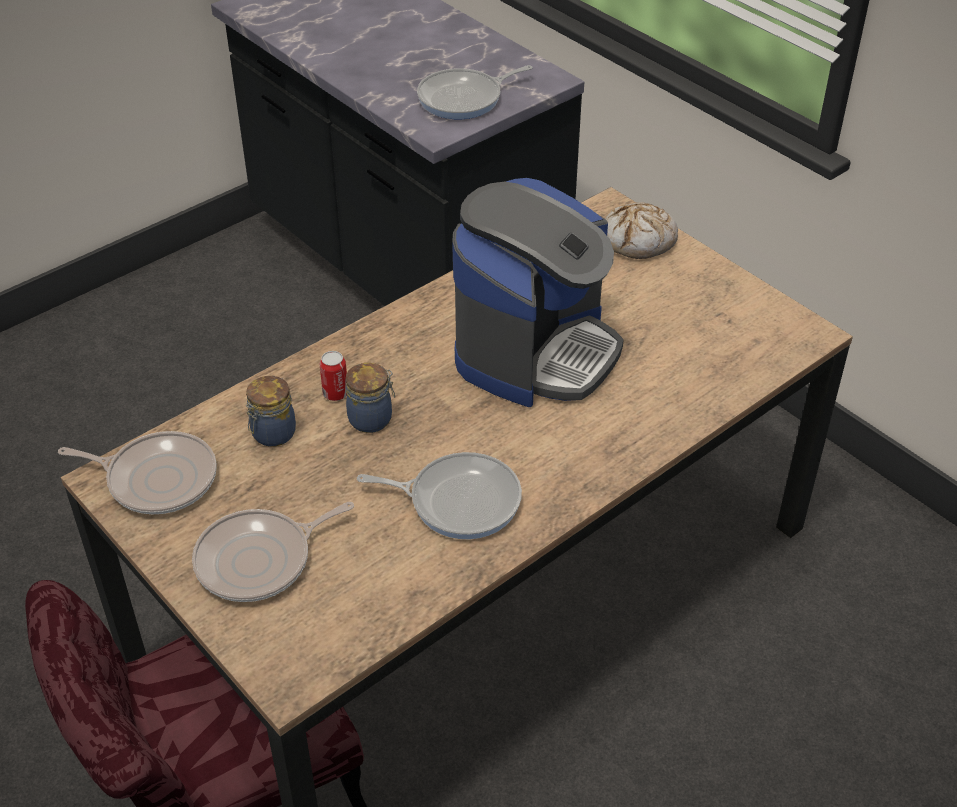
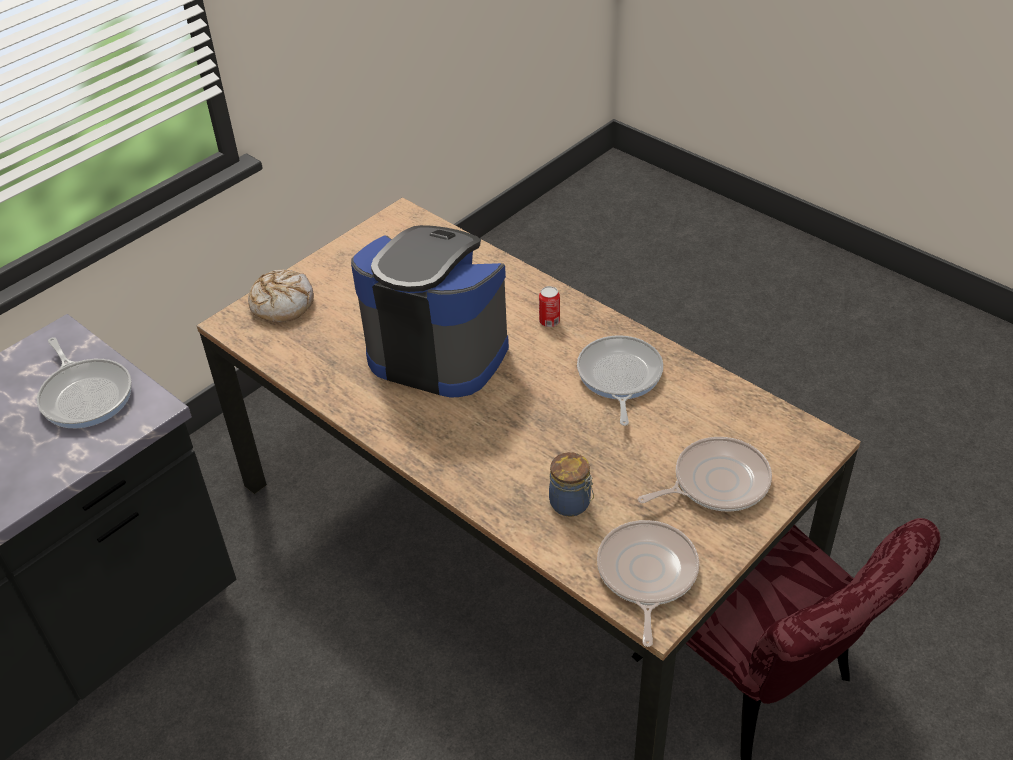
camera: 95 degrees left, 0 degrees up
frying pan [192,502,354,602] -> frying pan turned 75 degrees counterclockwise [638,437,772,512]
can [320,351,347,401] -> can moved to [539,286,560,327]
jar [346,363,395,433] -> none

